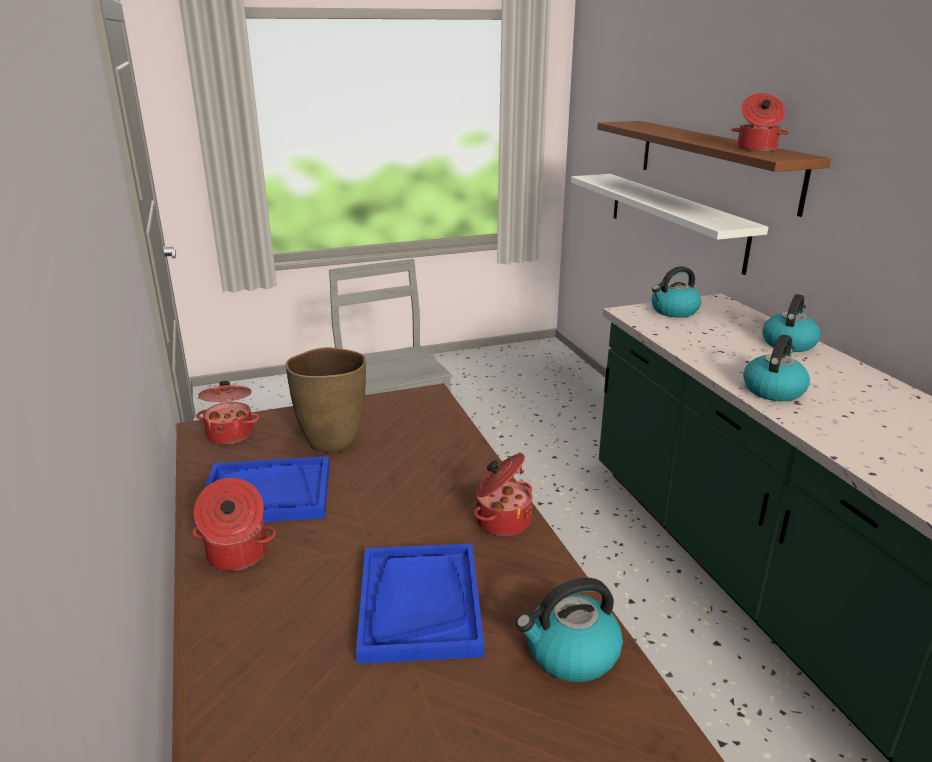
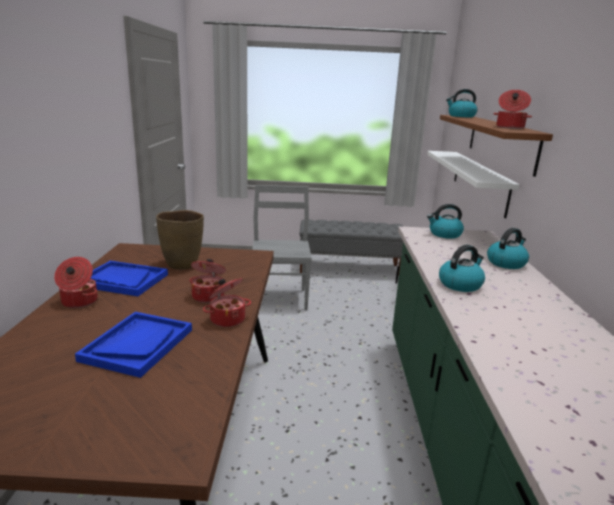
camera: 20 degrees right, 5 degrees down
cooking pot [196,381,259,445] -> cooking pot moved to [189,259,226,303]
kettle [516,578,623,682] -> kettle moved to [446,89,477,118]
none -> grey bench [299,219,404,276]

